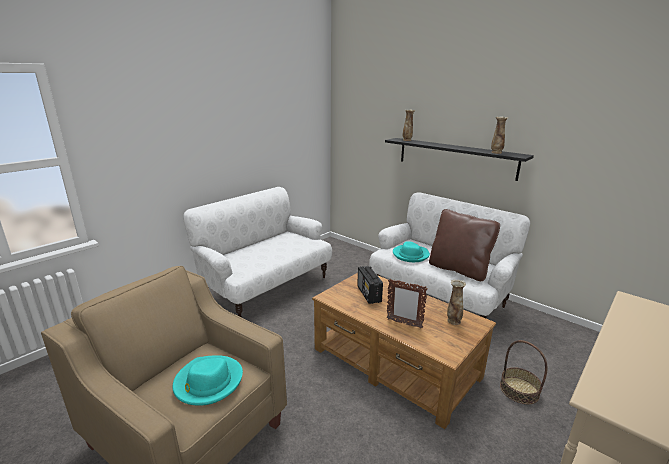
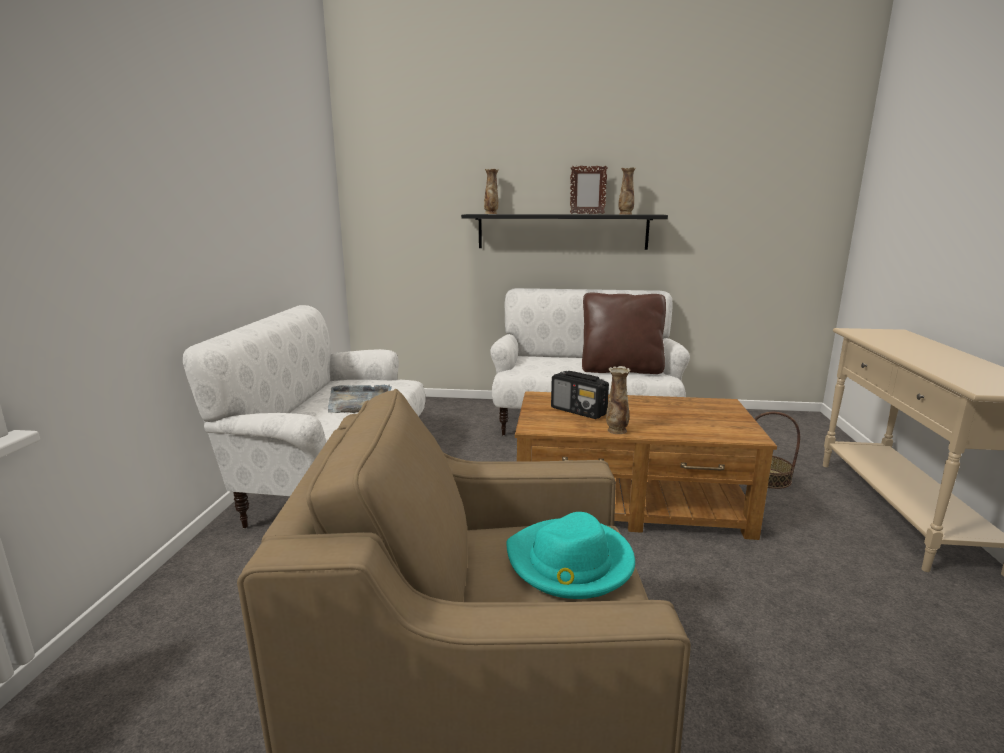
camera: 35 degrees left, 5 degrees down
picture frame [387,279,428,329] -> picture frame moved to [570,165,607,214]
turquoise hat [393,241,430,262] -> none
vase [447,279,466,325] -> vase moved to [606,366,631,434]
none -> grey tray [328,384,392,413]

